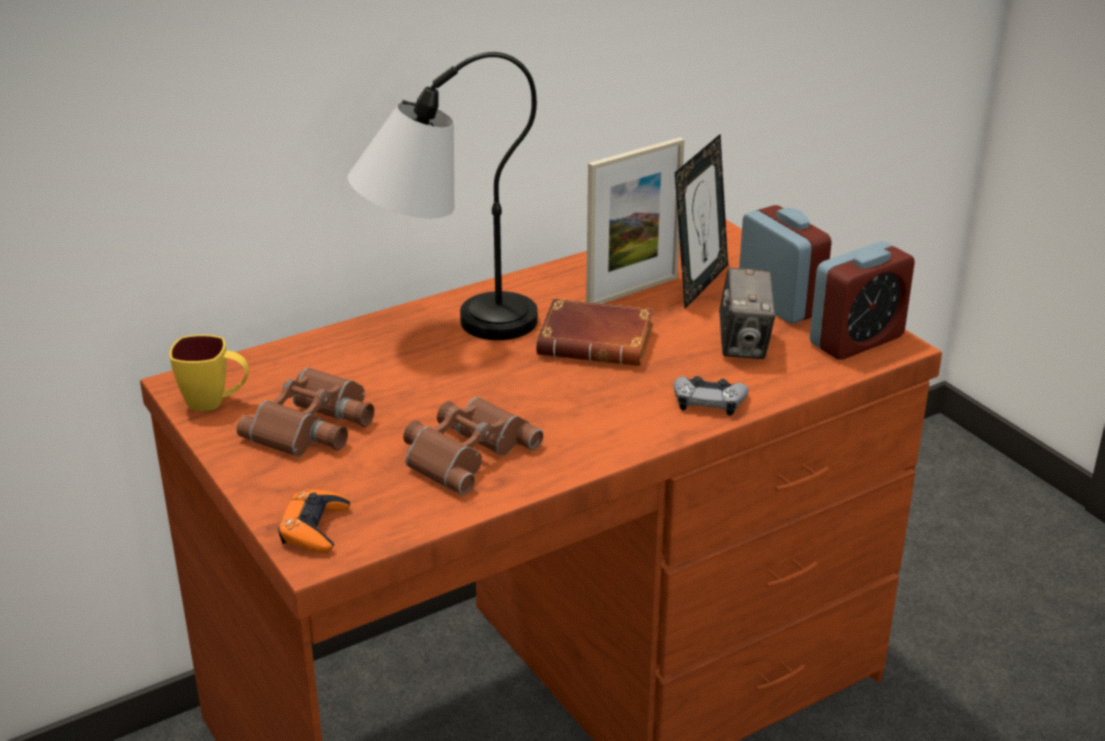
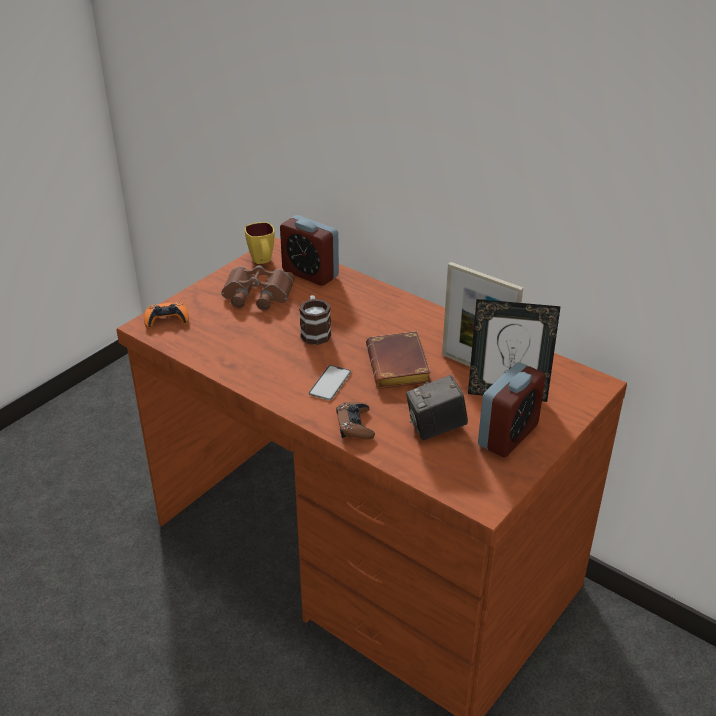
camera: 70 degrees right, 5 degrees up
table lamp [348,52,538,340] -> none
brown binoculars [403,397,543,495] -> none
grey game controller [674,376,748,416] -> brown game controller [336,402,375,440]
alarm clock [810,241,915,360] -> alarm clock moved to [280,215,339,286]
none -> mug [299,295,331,345]
none -> phone [309,365,351,401]

